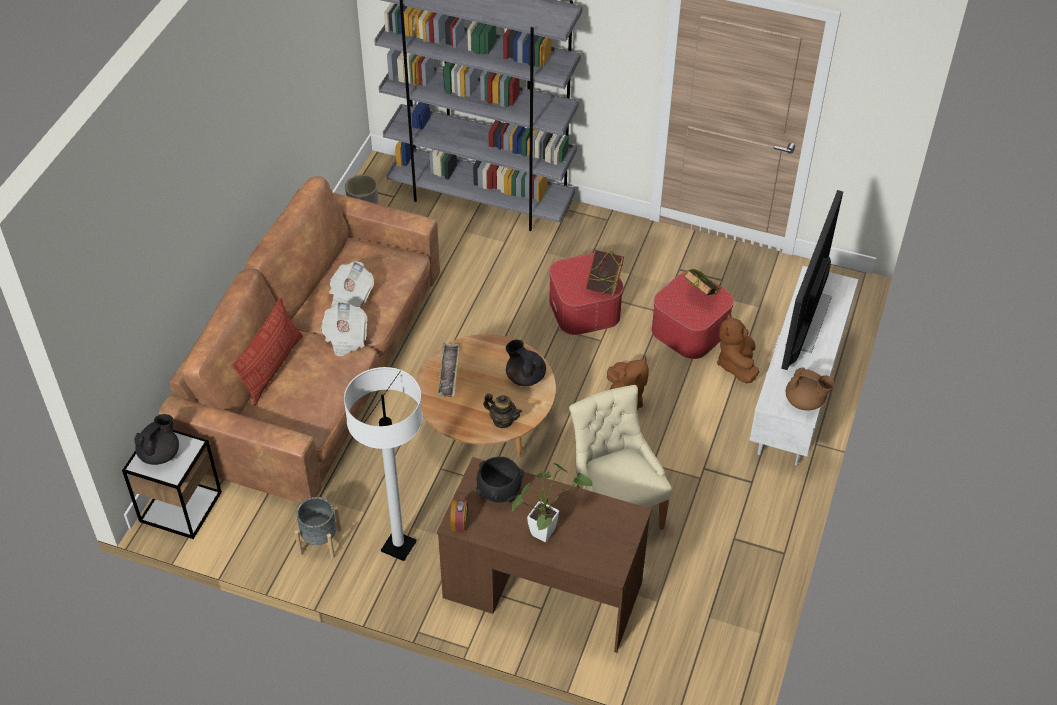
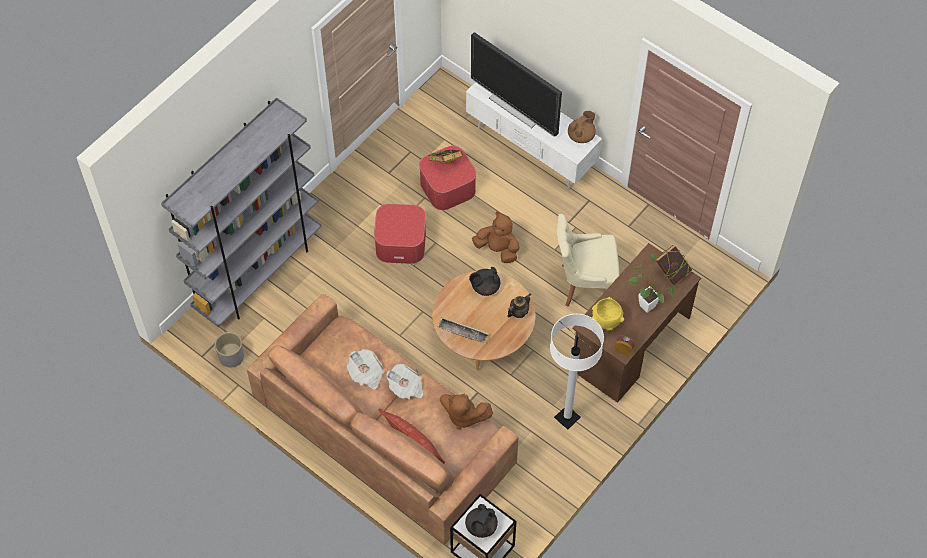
camera: 70 degrees left, 10 degrees up
black teapot [134,414,179,465] -> black teapot turned 120 degrees counterclockwise [465,504,498,538]
grey planter [295,497,341,559] -> none
black bowl [476,457,525,503] -> yellow bowl [592,297,624,331]
book [586,250,624,296] -> book moved to [656,245,692,285]
brown plush toy [717,313,759,384] -> brown plush toy moved to [440,394,493,430]

